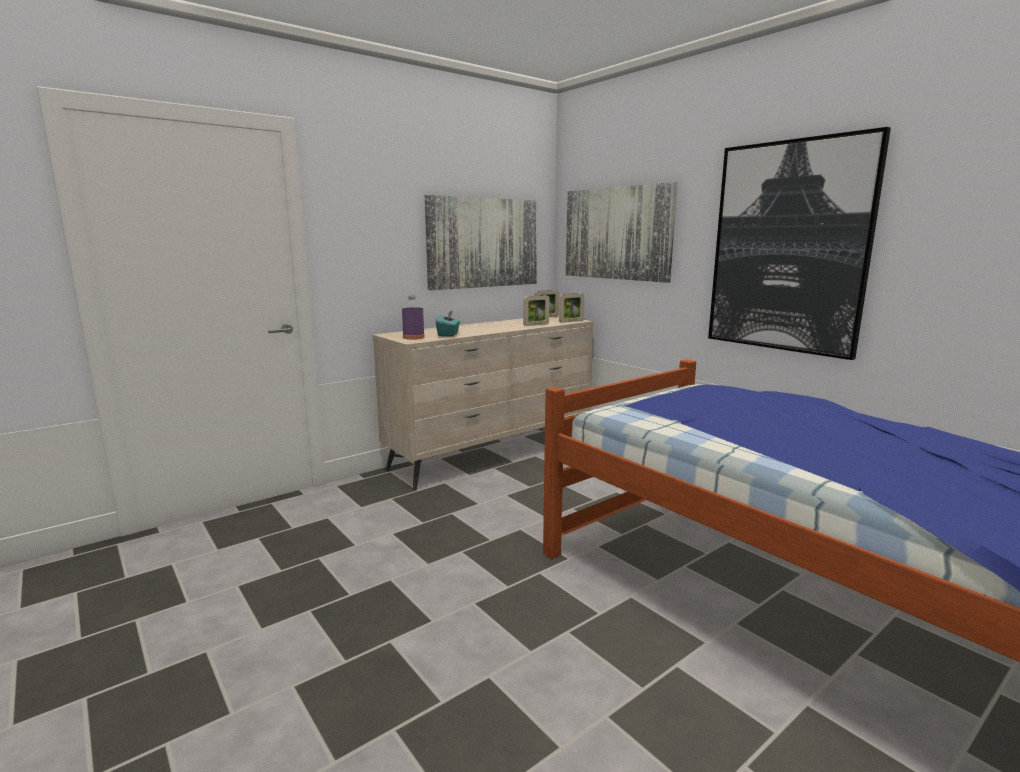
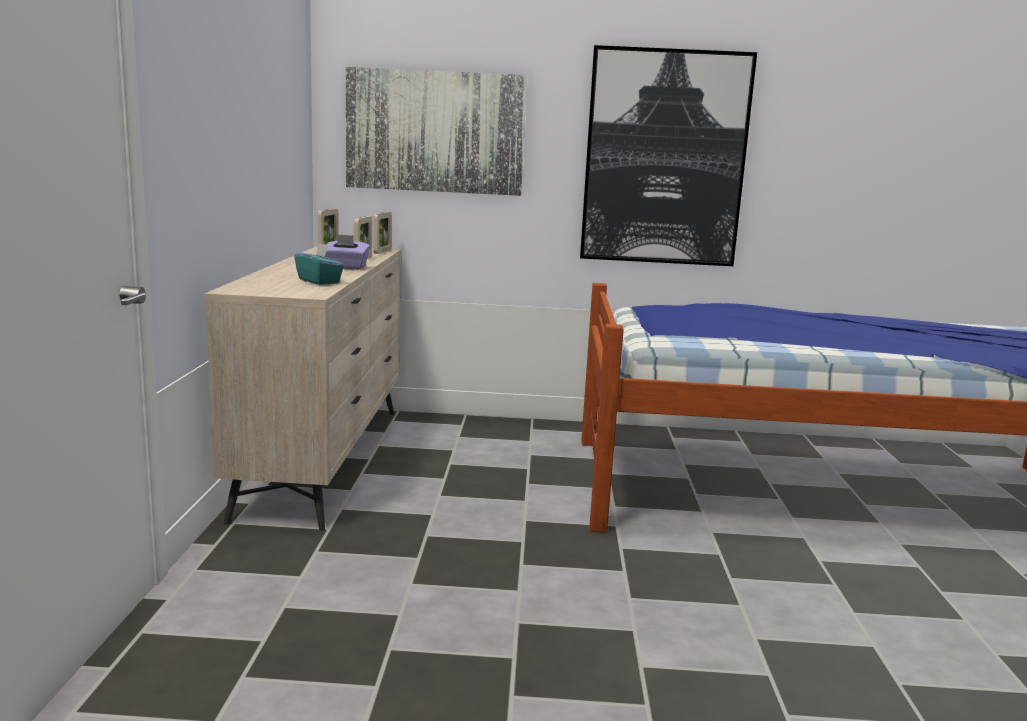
camera: 50 degrees left, 0 degrees up
purple bottle [402,296,425,340] -> none
picture [425,195,538,290] -> none
none -> purple tissue box [325,234,370,270]

